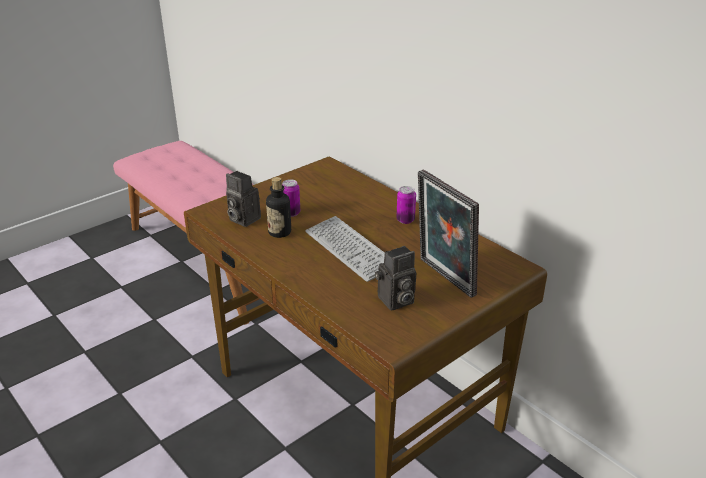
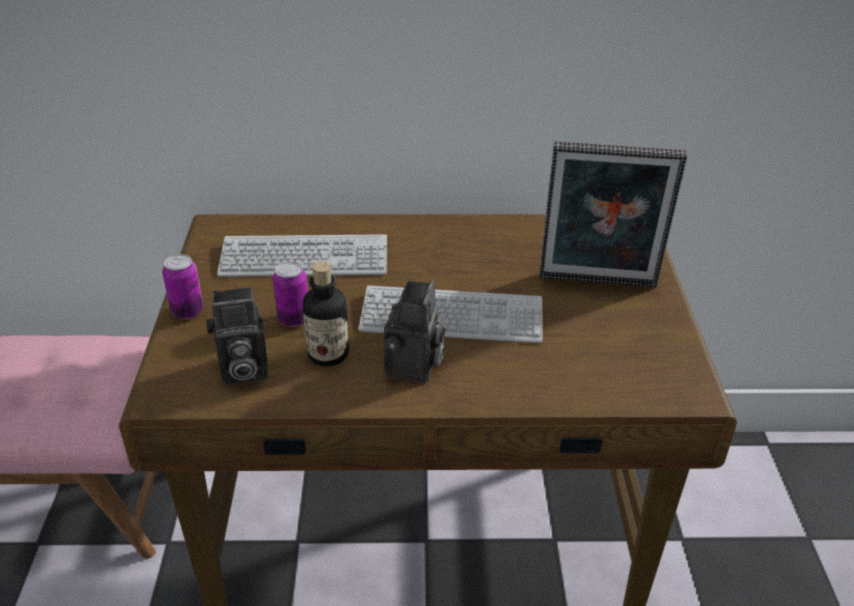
camera: 50 degrees left, 5 degrees up
camera [375,246,416,311] -> camera moved to [384,280,445,383]
can [396,186,416,224] -> can moved to [162,254,203,319]
none -> keyboard [217,234,387,277]

